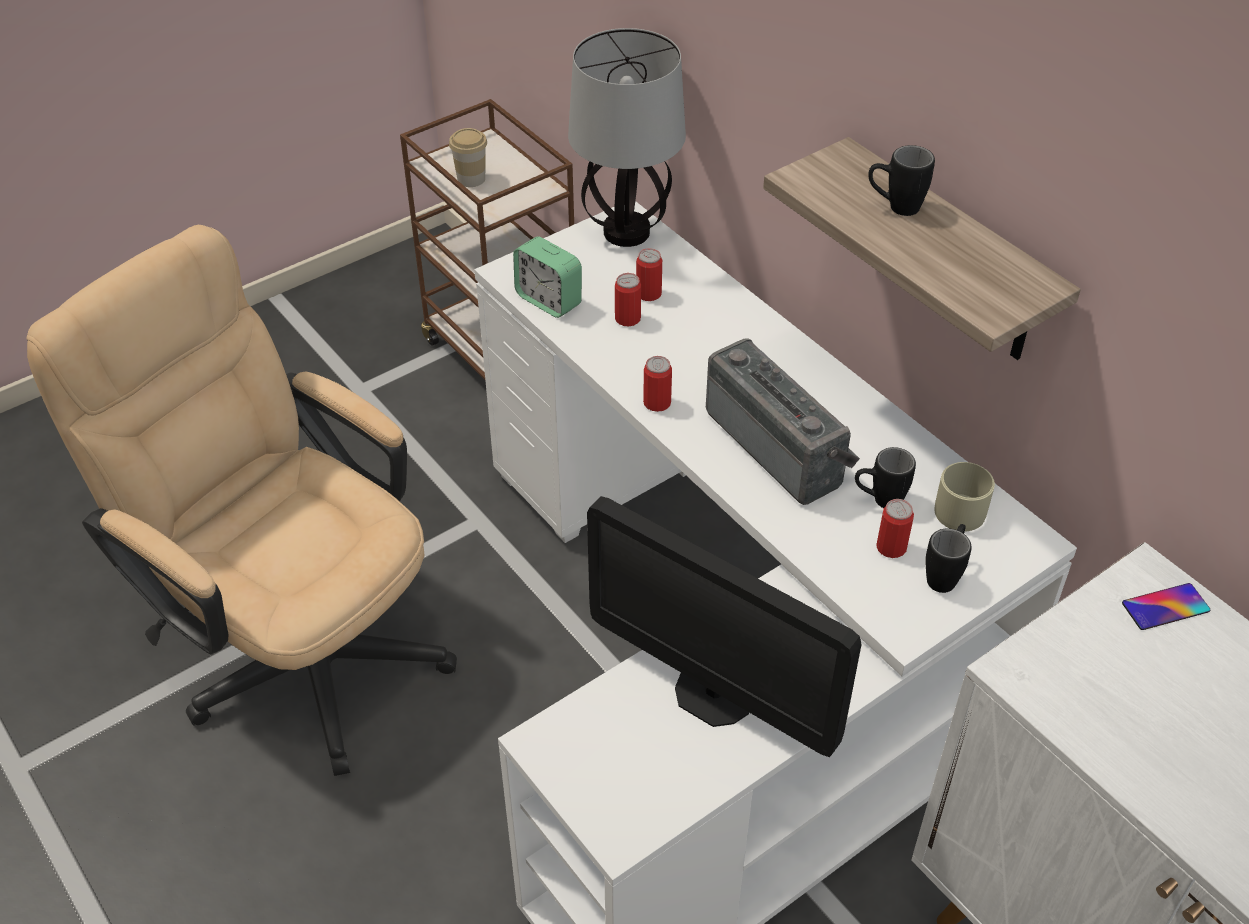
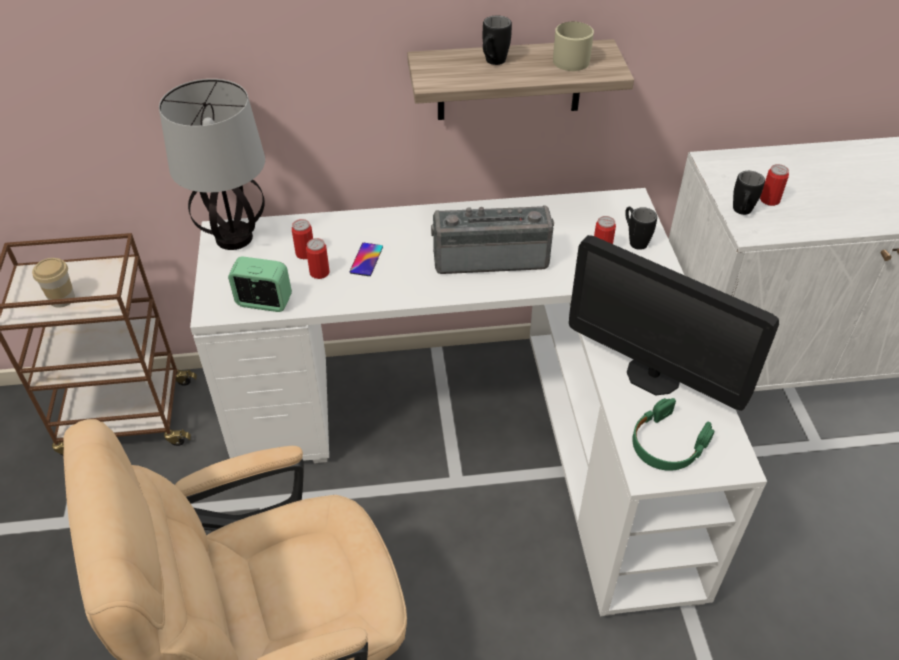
camera: 60 degrees left, 0 degrees up
alarm clock [513,236,582,318] -> alarm clock turned 150 degrees counterclockwise [228,256,292,312]
monitor [587,496,862,757] -> monitor turned 60 degrees clockwise [569,235,779,411]
can [643,356,672,412] -> can moved to [760,164,789,206]
black mug [855,447,916,508] -> black mug moved to [733,171,765,215]
beige mug [934,462,995,531] -> beige mug moved to [553,21,594,71]
phone [1122,583,1210,630] -> phone moved to [349,243,383,276]
none -> green headphones [632,398,715,471]

